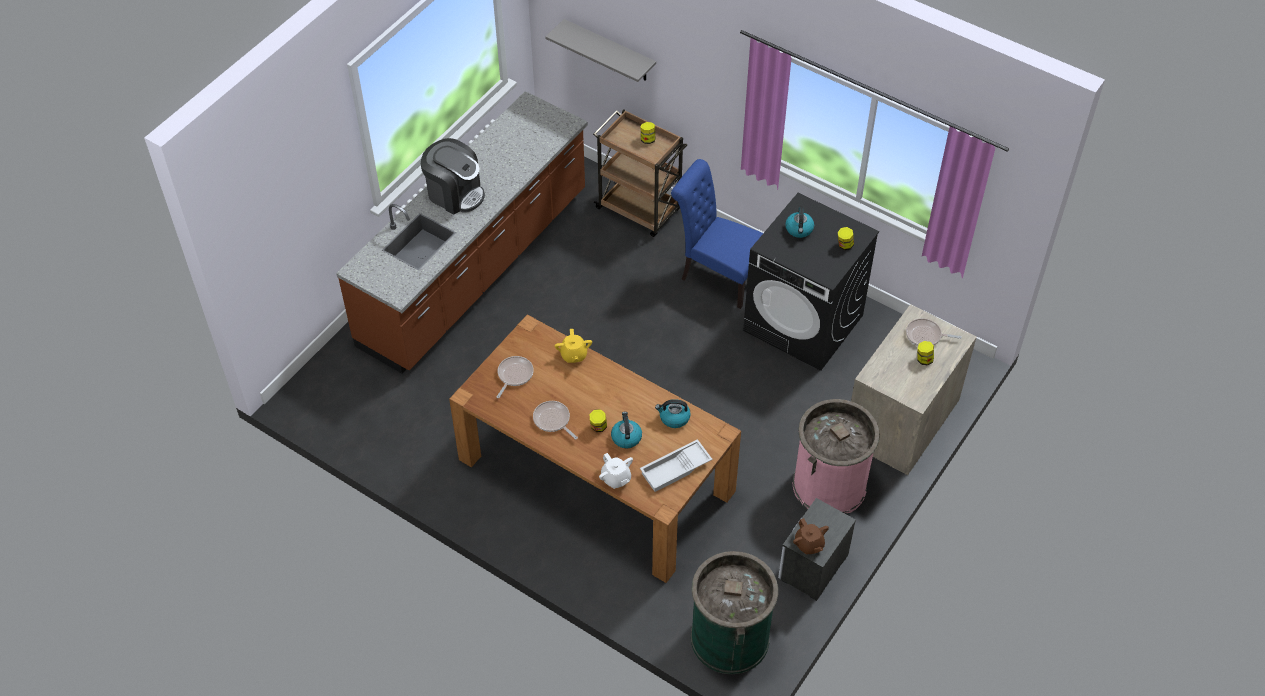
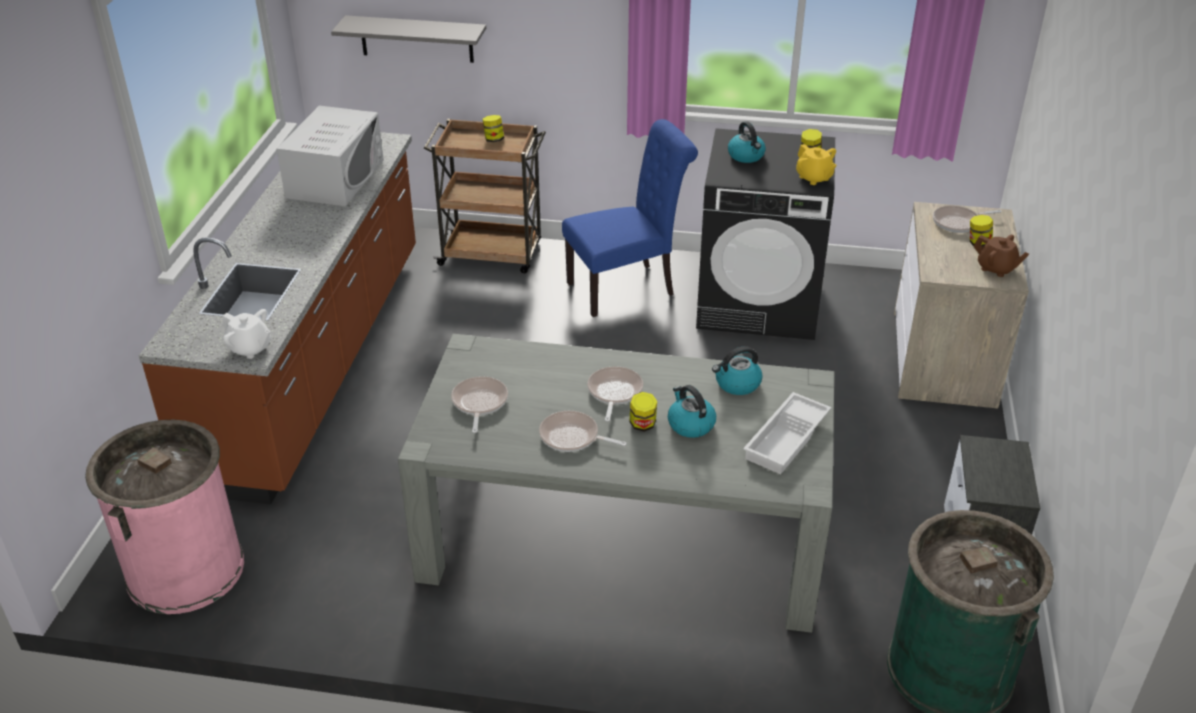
camera: 25 degrees left, 15 degrees down
coffee machine [421,138,485,214] -> none
brown dining table [449,314,741,583] -> grey dining table [398,334,835,633]
yellow teapot [555,329,592,363] -> yellow teapot moved to [796,144,837,185]
white teapot [599,453,633,489] -> white teapot moved to [222,309,271,359]
blue chair [671,159,763,309] -> blue chair turned 150 degrees clockwise [562,119,698,317]
pink trash can [793,399,880,514] -> pink trash can moved to [85,420,244,614]
brown teapot [793,518,829,554] -> brown teapot moved to [973,235,1029,277]
none -> white microwave [277,105,384,206]
none -> frying pan [587,367,643,422]

